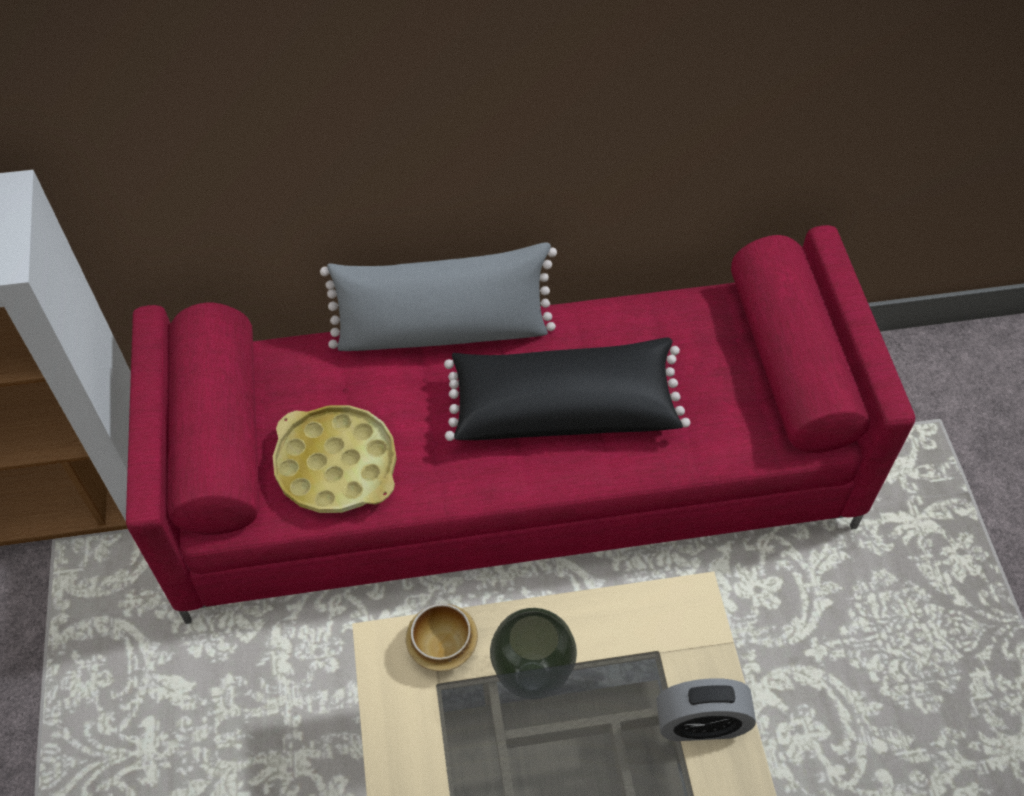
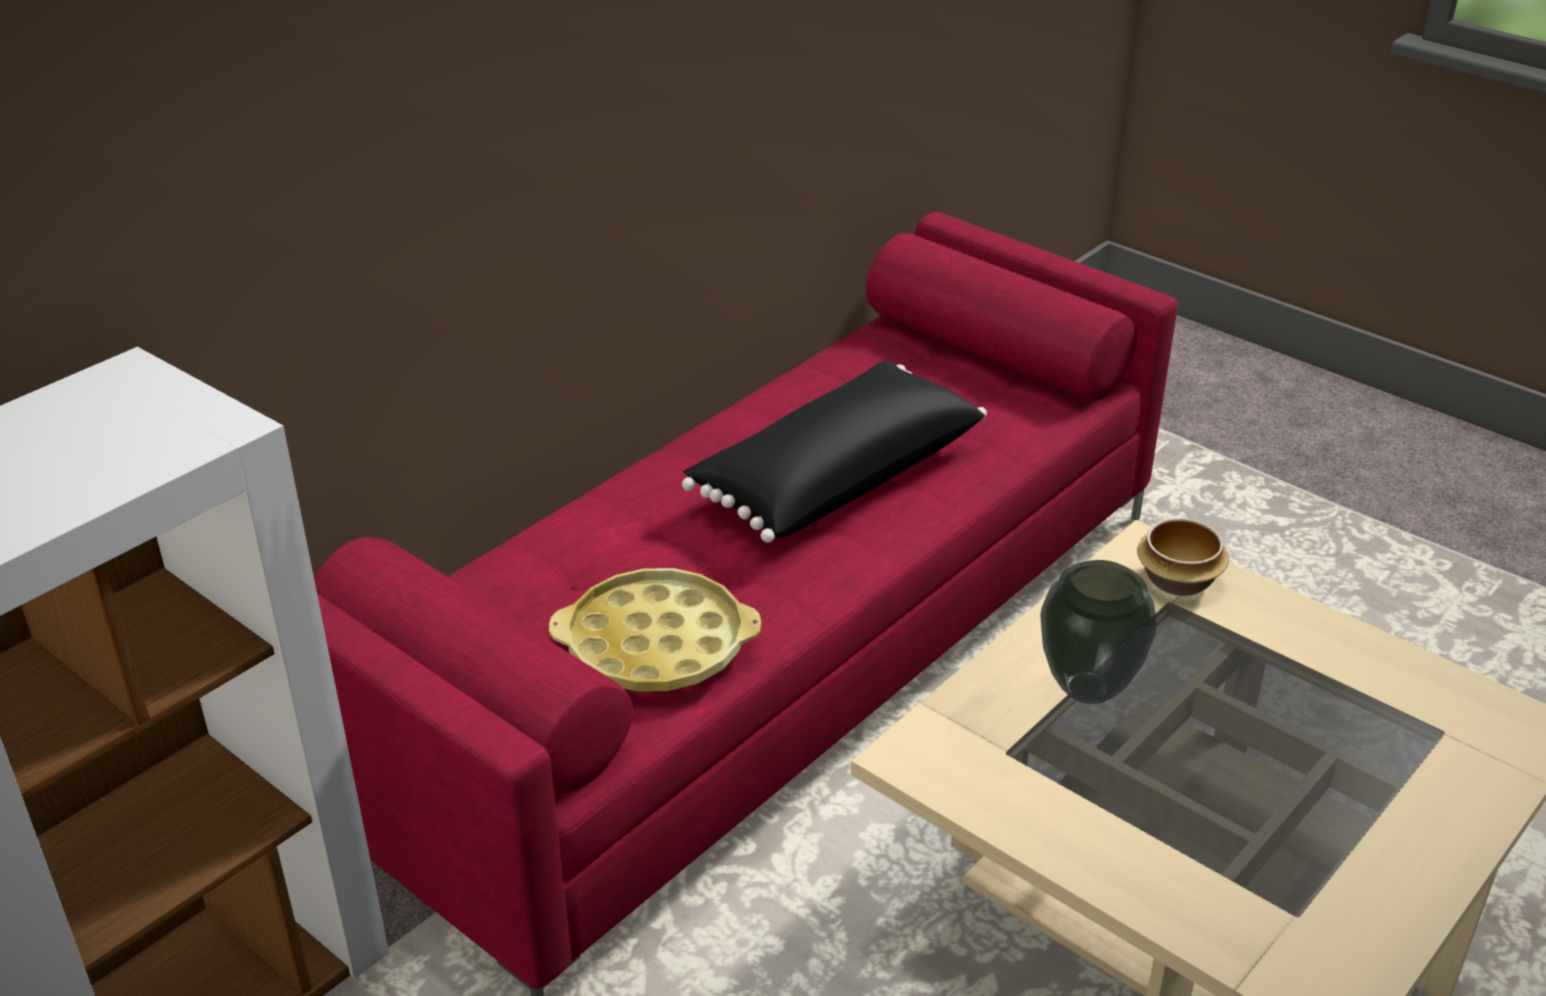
camera: 40 degrees left, 20 degrees down
grey pillow [320,242,557,351] -> none
bowl [406,604,478,671] -> bowl moved to [1137,518,1229,596]
alarm clock [656,678,756,741] -> none

